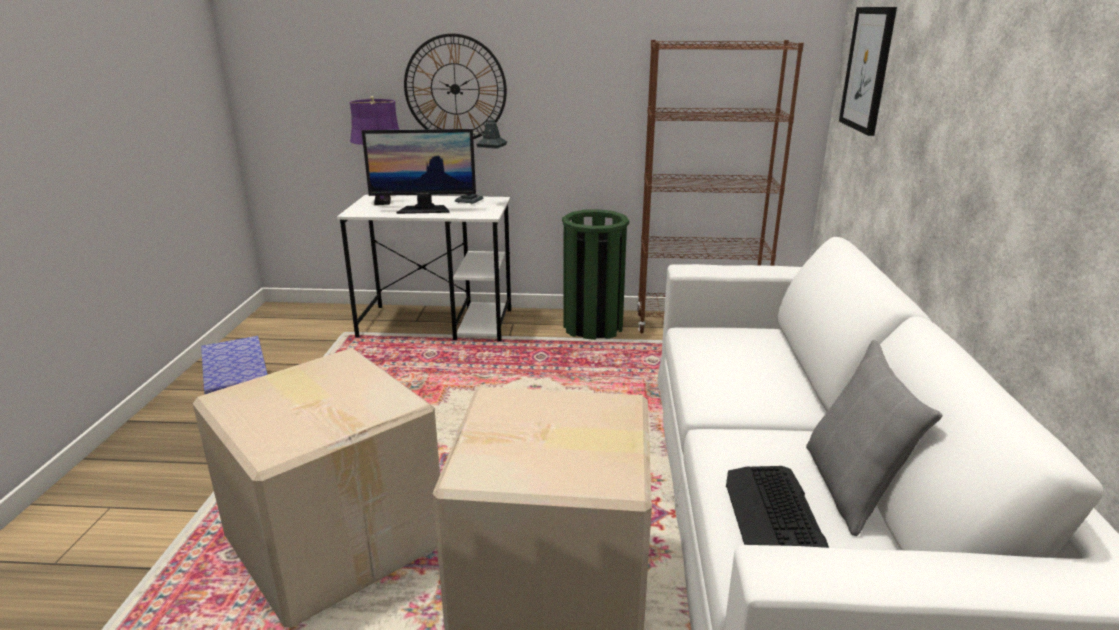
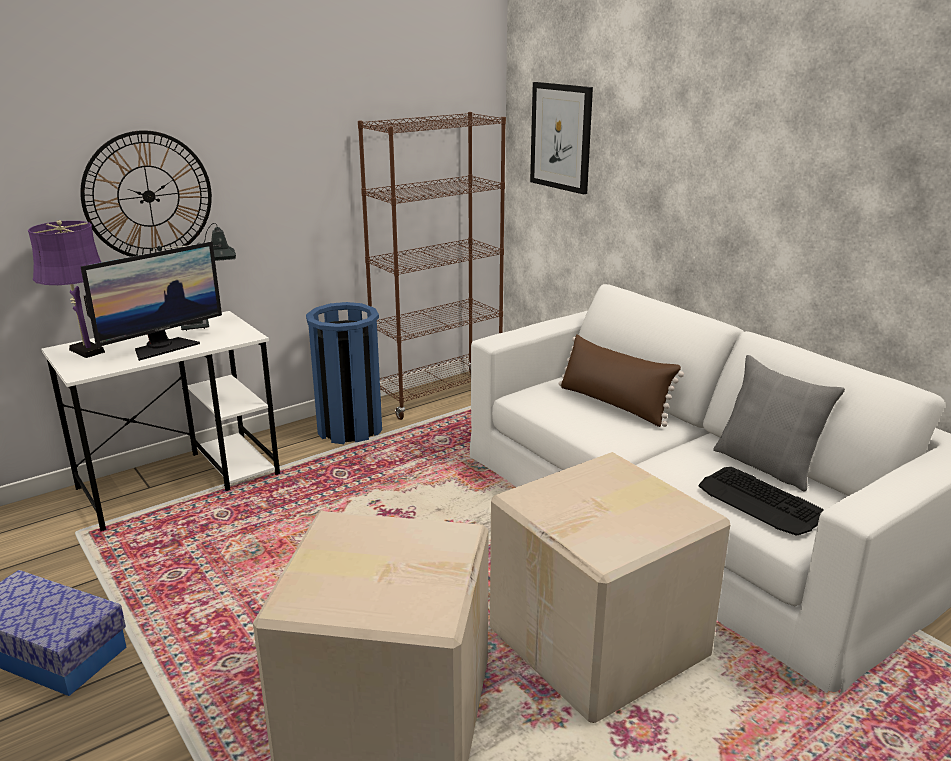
camera: 40 degrees left, 0 degrees up
green trash can [562,209,629,340] -> blue trash can [306,302,382,444]
none -> brown pillow [559,334,684,427]

